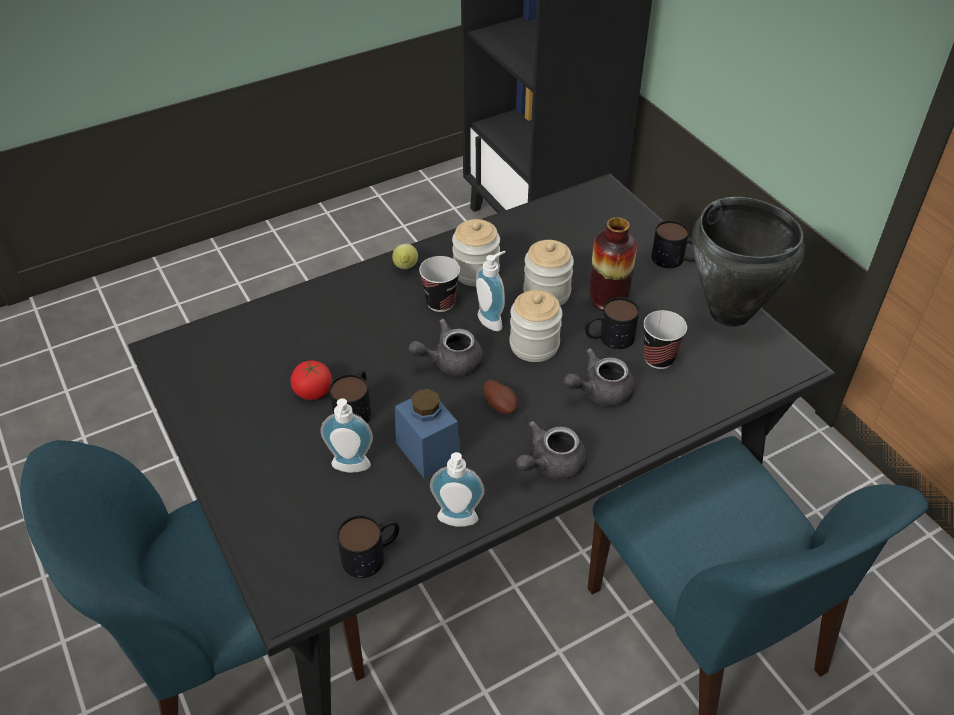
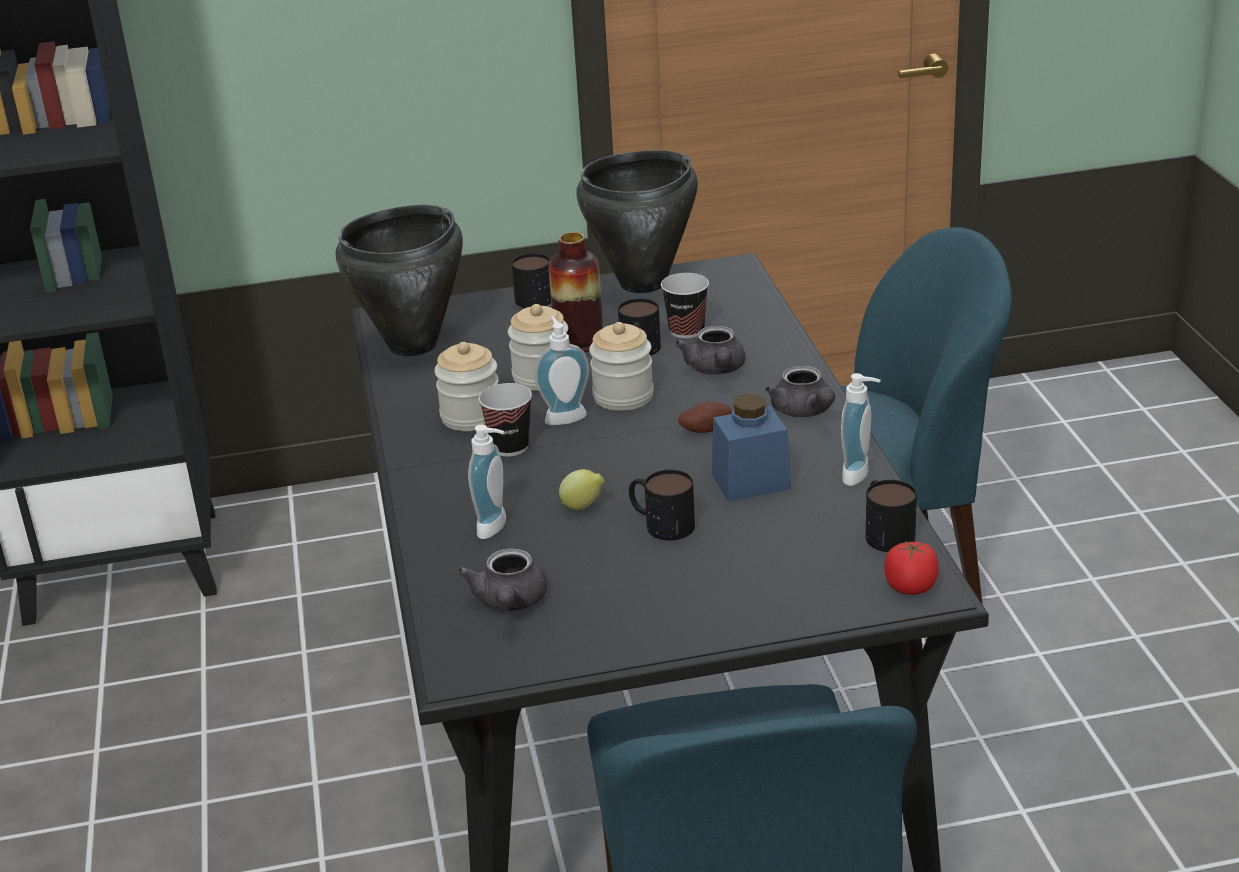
camera: 70 degrees left, 15 degrees down
tomato [291,360,332,400] -> tomato moved to [884,540,939,595]
soap dispenser [321,398,373,473] -> soap dispenser moved to [468,425,506,539]
lemon [392,244,418,269] -> lemon moved to [559,469,604,510]
grey teapot [408,319,483,376] -> grey teapot moved to [458,548,547,611]
none -> black cooking pot [336,205,463,356]

